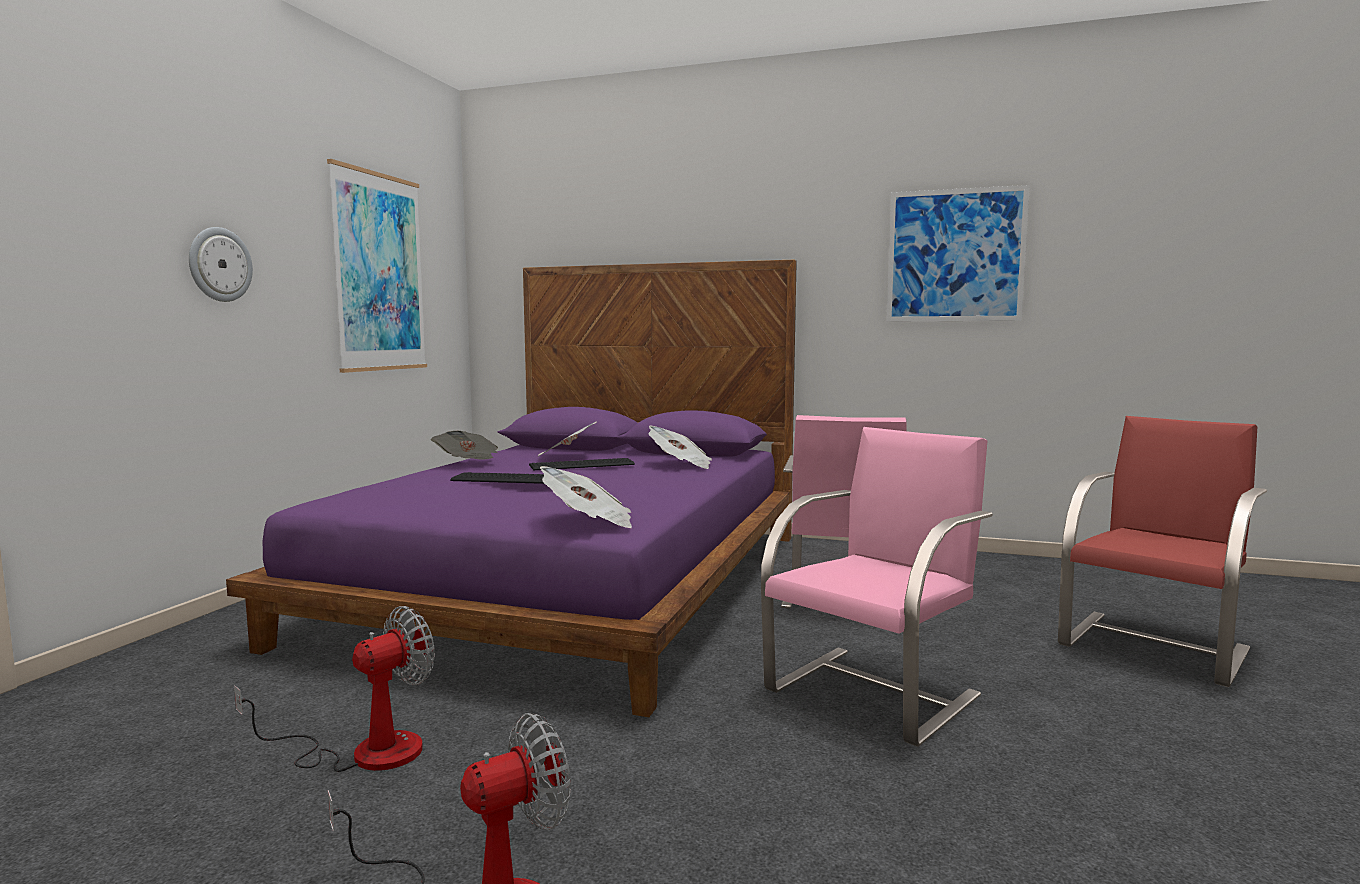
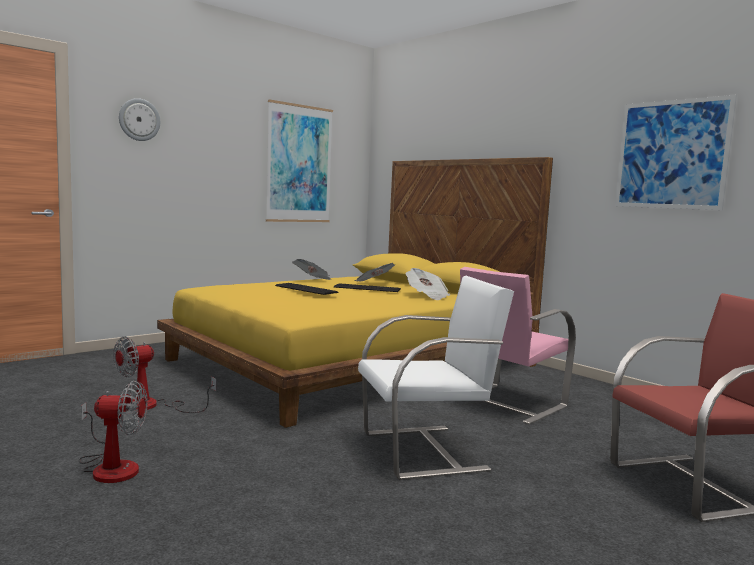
camera: 30 degrees right, 0 degrees up
wall clock [189,227,253,302] -> wall clock moved to [119,98,160,141]
purple bed [226,260,797,717] -> yellow bed [157,157,553,428]
fan [234,606,435,772] -> fan turned 150 degrees clockwise [113,336,216,413]
newspaper [540,466,632,528] -> none
pink chair [761,427,993,747] -> white chair [358,276,514,480]

